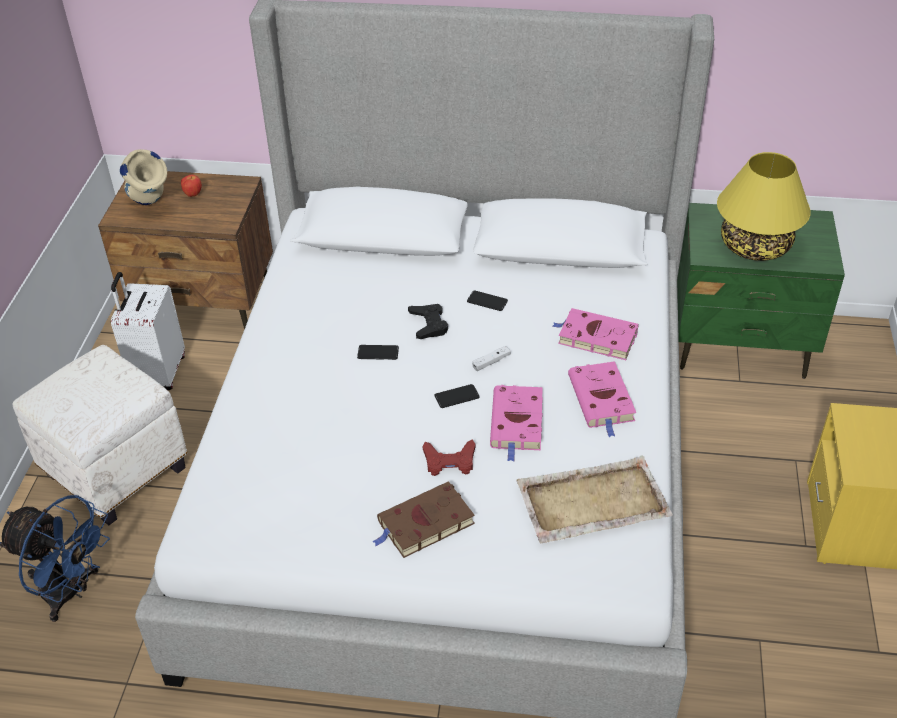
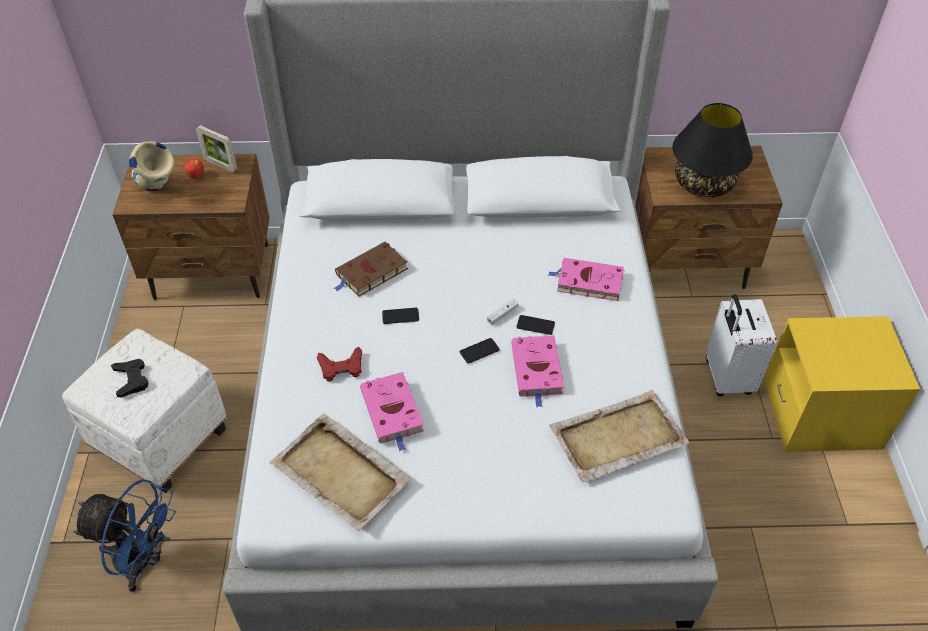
camera: 10 degrees left, 5 degrees up
white suitcase [111,272,185,390] -> white suitcase moved to [706,294,777,396]
brown book [372,481,475,558] -> brown book moved to [333,242,408,297]
black game controller [408,304,448,339] -> black game controller moved to [111,359,149,398]
red game controller [423,440,476,476] -> red game controller moved to [317,347,362,382]
phone [467,291,508,311] -> phone moved to [516,315,555,335]
pink book [568,361,636,437] -> pink book moved to [360,372,424,451]
green nightstand [677,203,845,379] -> brown nightstand [635,146,783,289]
yellow table lamp [717,152,811,261] -> black table lamp [672,103,753,197]
none -> picture frame [196,125,237,172]
none -> beige tray [269,413,411,531]

